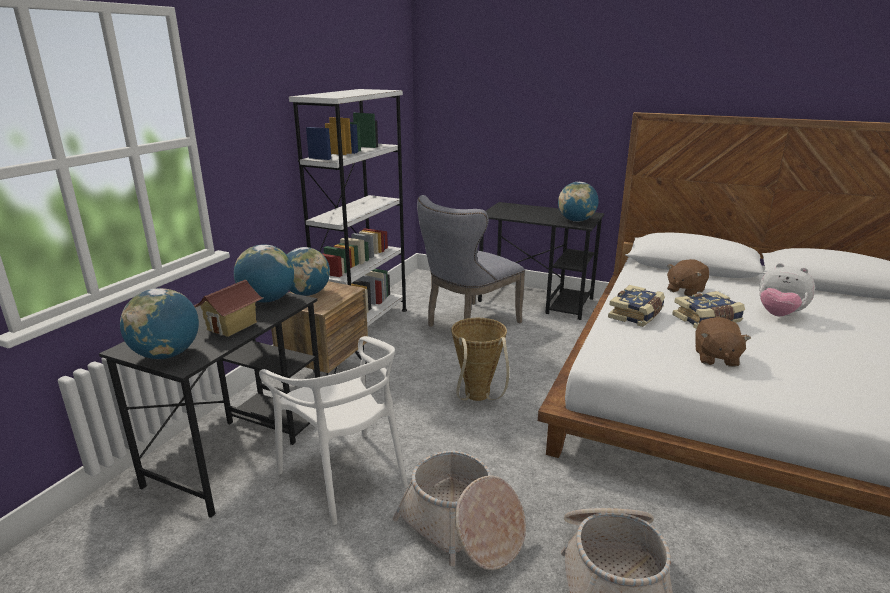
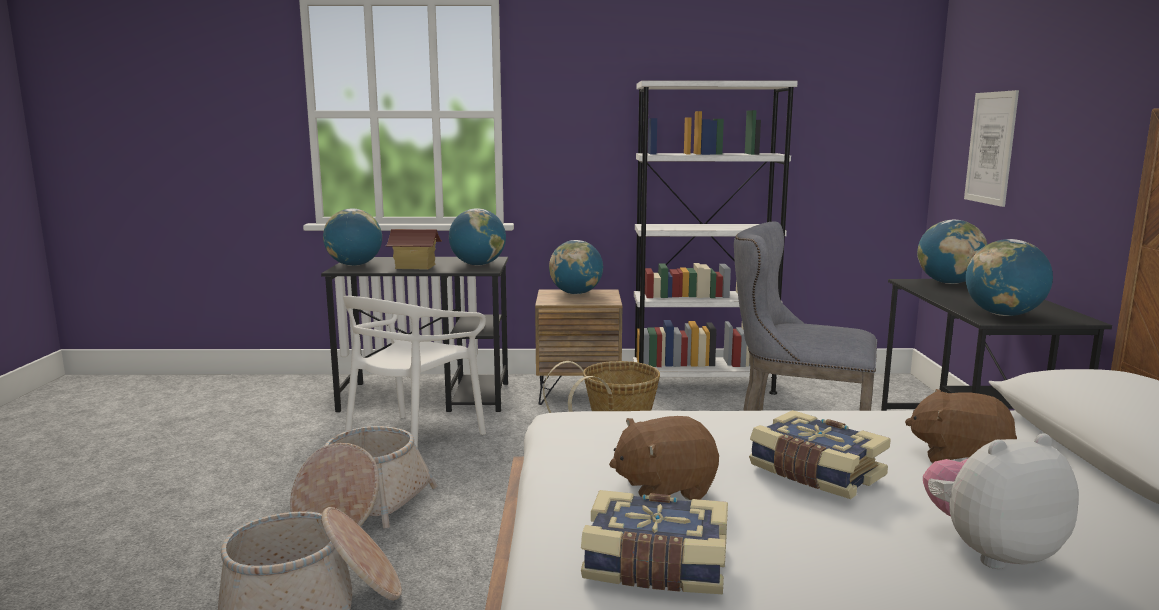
camera: 65 degrees right, 10 degrees down
book [608,285,665,327] -> book moved to [581,490,728,594]
plush toy [759,263,815,316] -> plush toy turned 60 degrees clockwise [923,433,1079,569]
none -> globe [917,220,988,284]
none -> picture [964,90,1019,207]

